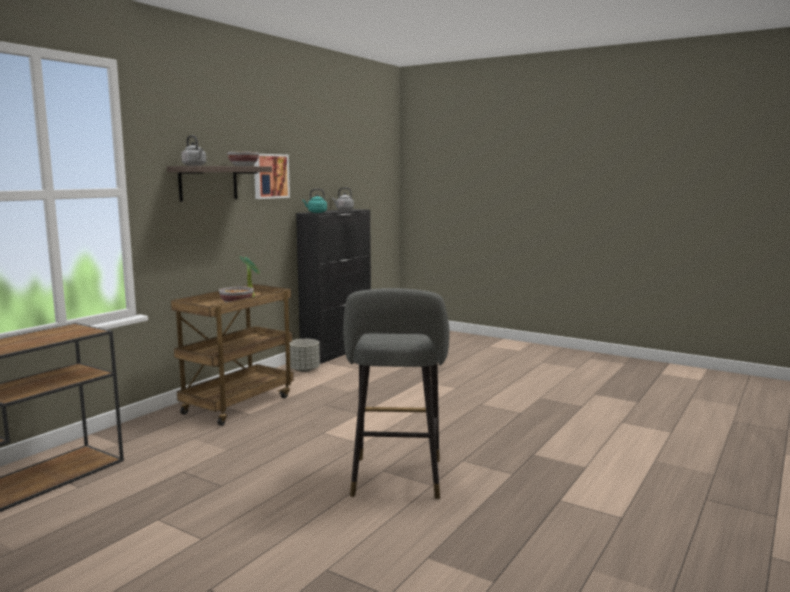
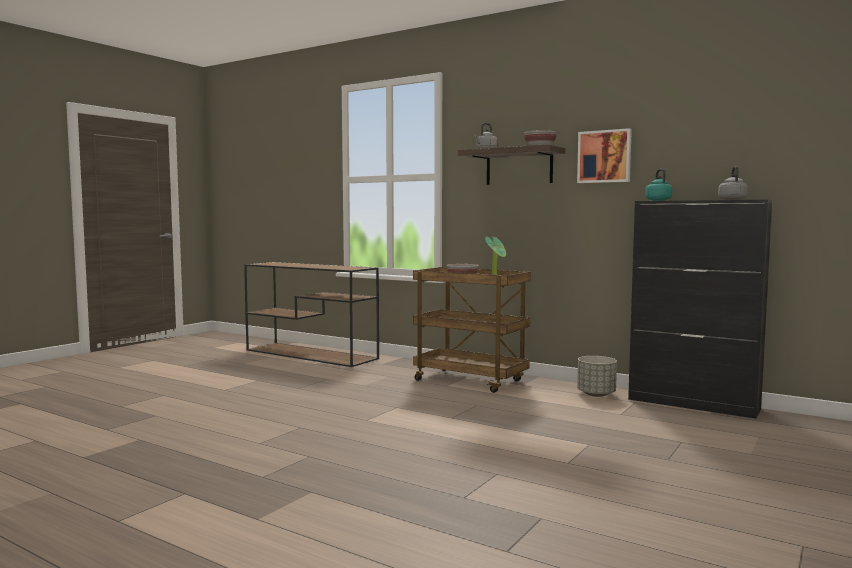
camera: 90 degrees right, 5 degrees down
grey stool [343,288,450,499] -> none

